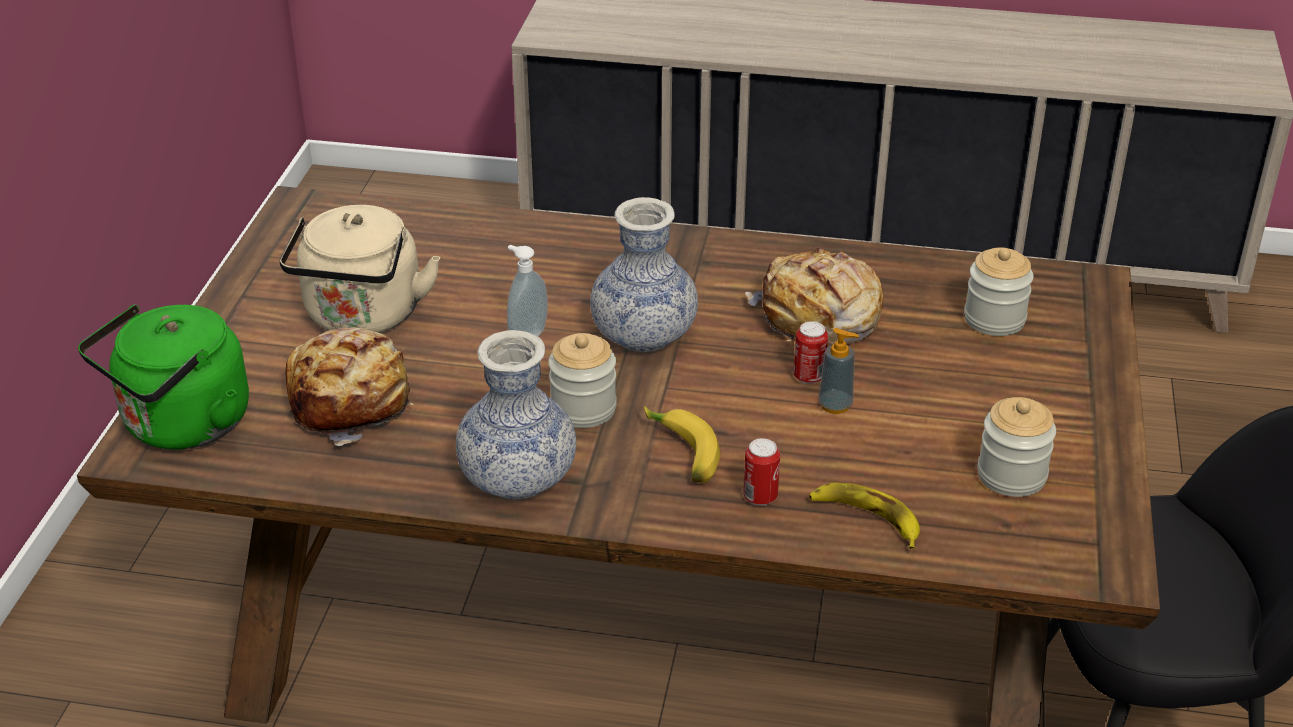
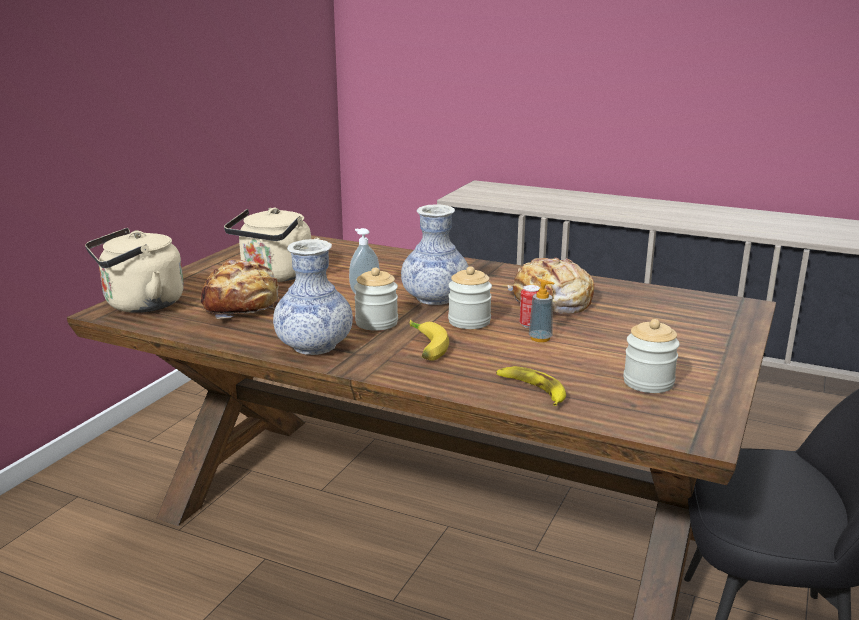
camera: 15 degrees right, 15 degrees down
green kettle [78,304,249,449] -> beige kettle [85,228,184,313]
can [743,438,780,506] -> none
jar [964,248,1034,336] -> jar moved to [448,266,492,329]

